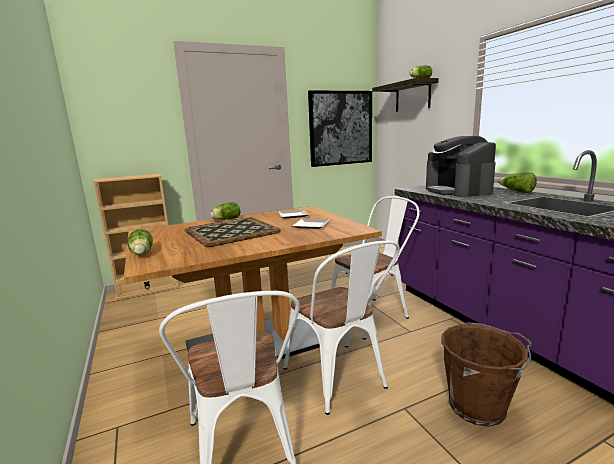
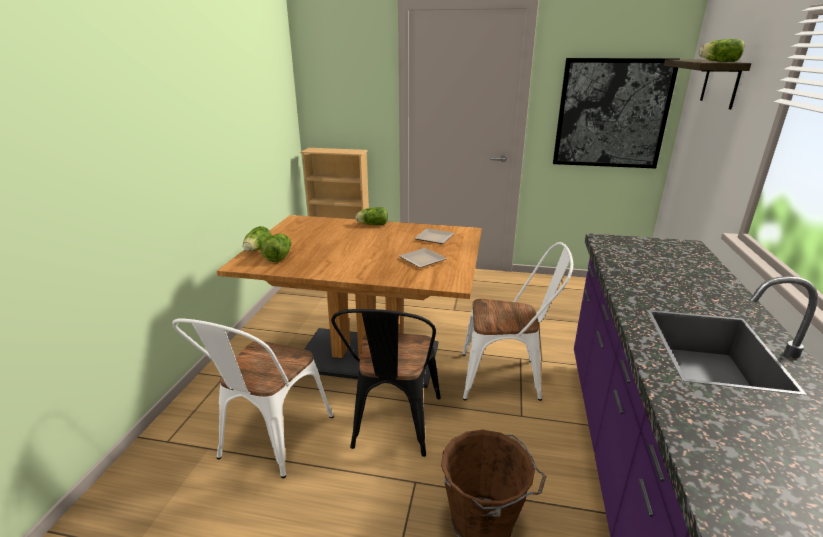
camera: 35 degrees right, 10 degrees up
tray [185,217,281,247] -> none
white chair [283,241,400,415] -> black chair [331,309,441,457]
coffee machine [426,136,496,197] -> none
lettuce [498,172,537,193] -> lettuce moved to [260,234,291,262]

